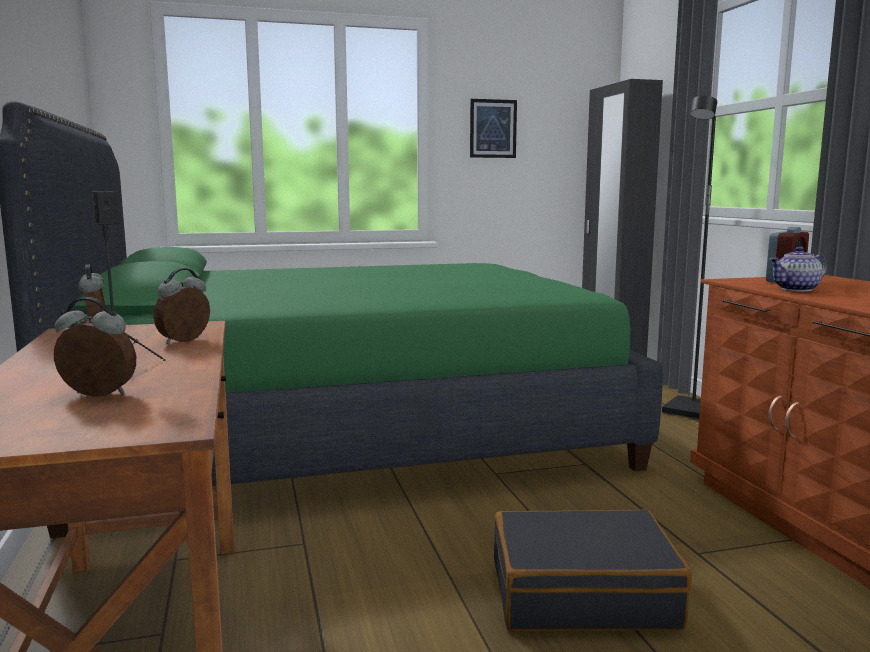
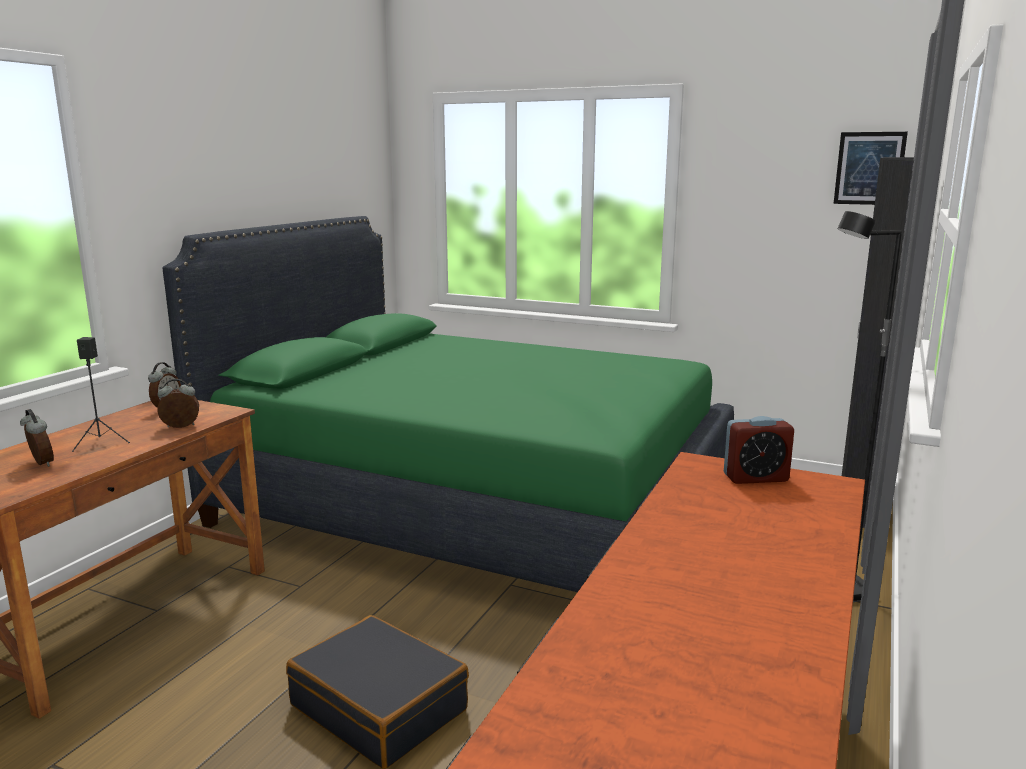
camera: 40 degrees right, 5 degrees up
picture [470,99,517,158] -> picture moved to [834,132,908,205]
teapot [770,247,828,292] -> none

